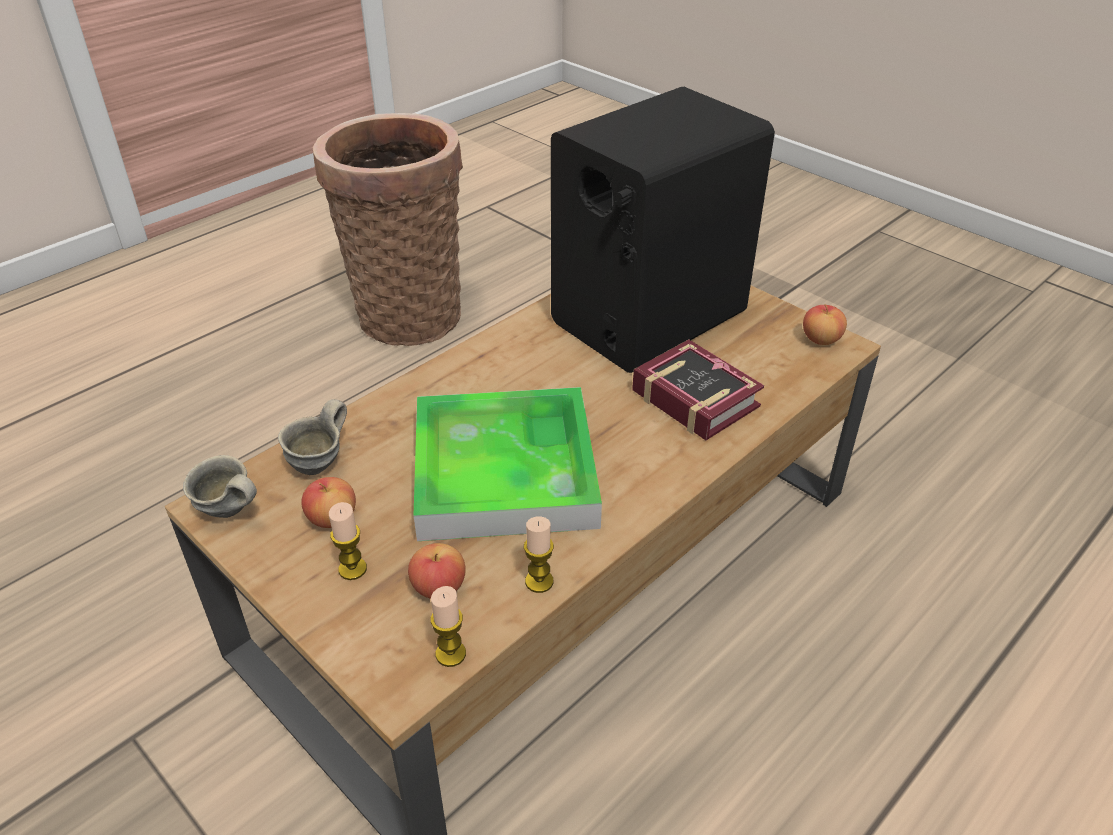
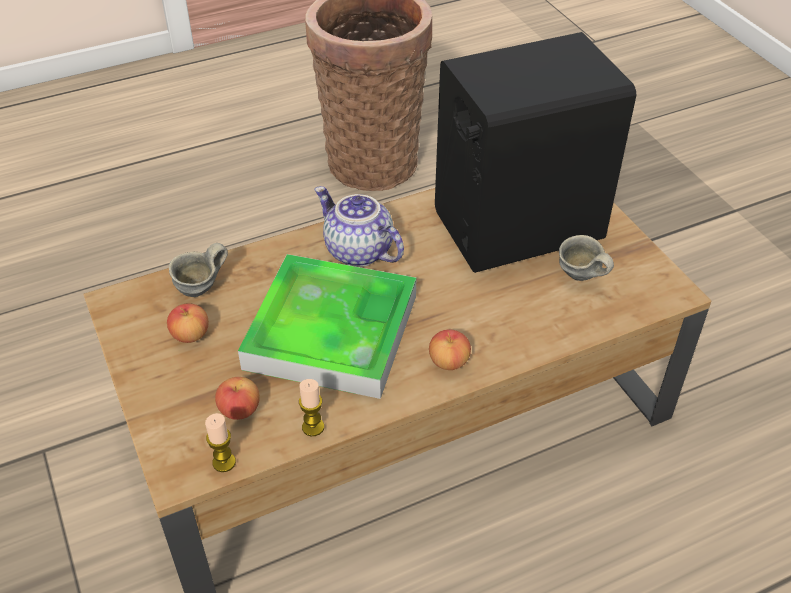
camera: 20 degrees right, 5 degrees up
grey mug [183,455,257,518] -> grey mug moved to [559,235,614,281]
candle [329,502,367,580] -> none
book [632,339,764,440] -> none
apple [803,304,847,345] -> apple moved to [429,329,471,370]
none -> teapot [314,186,404,267]

